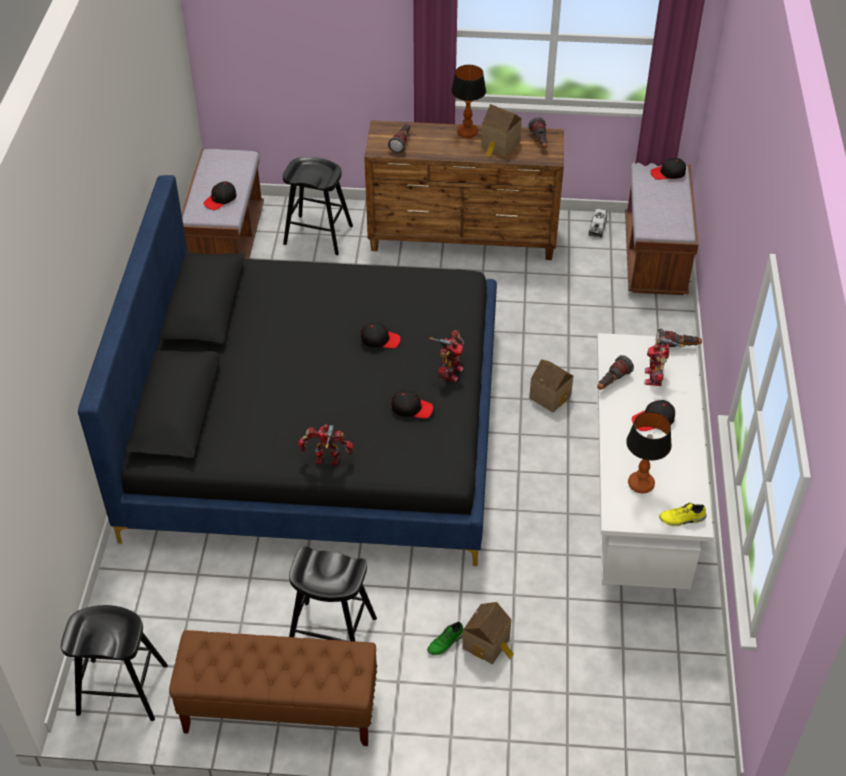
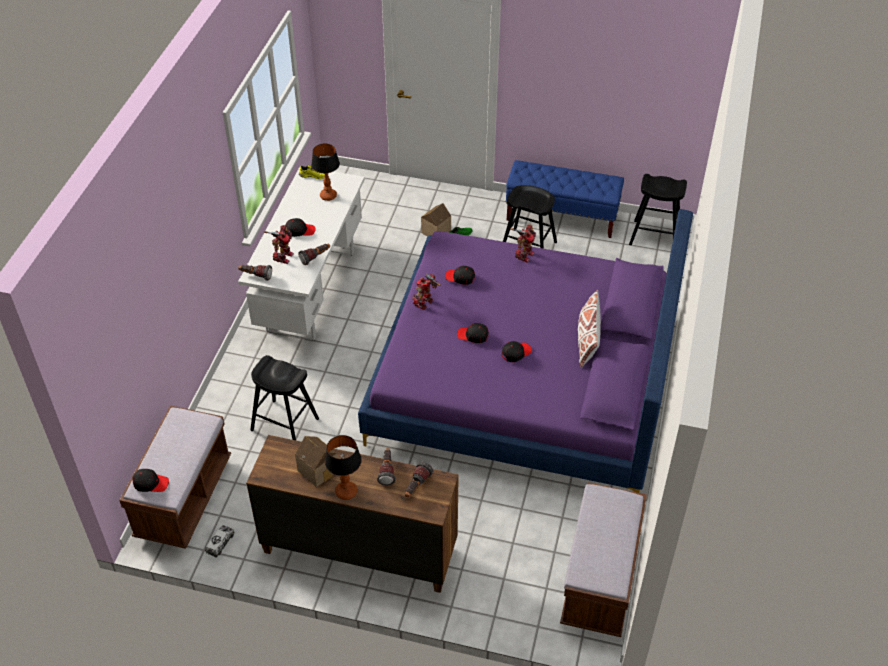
camera: 170 degrees left, 0 degrees up
black bed [78,175,497,566] -> purple bed [358,209,693,493]
brown bench [169,630,377,746] -> blue bench [505,160,624,238]
black cap [203,181,237,210] -> black cap moved to [502,341,532,362]
black stool [283,157,353,255] -> black stool moved to [250,355,319,440]
toy robot [298,424,354,465] -> toy robot turned 75 degrees counterclockwise [510,224,536,263]
flashlight [528,117,548,148] -> flashlight moved to [377,448,396,486]
toy house [529,359,573,413] -> none
none -> white pillow [578,290,601,368]

